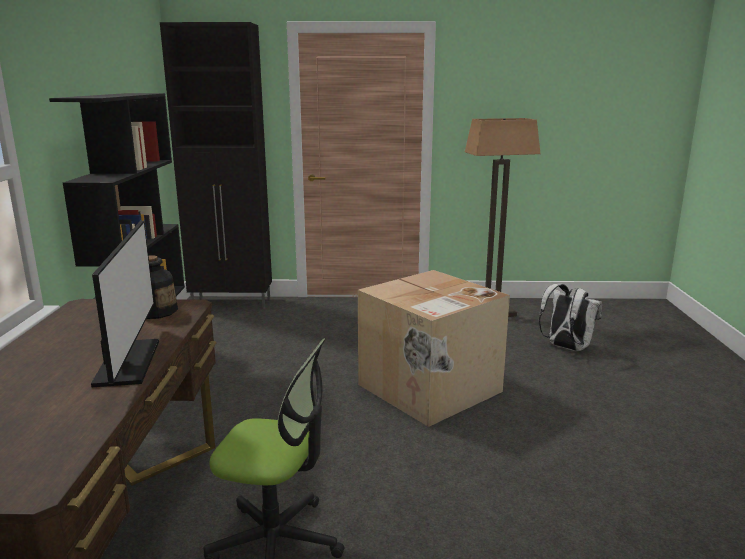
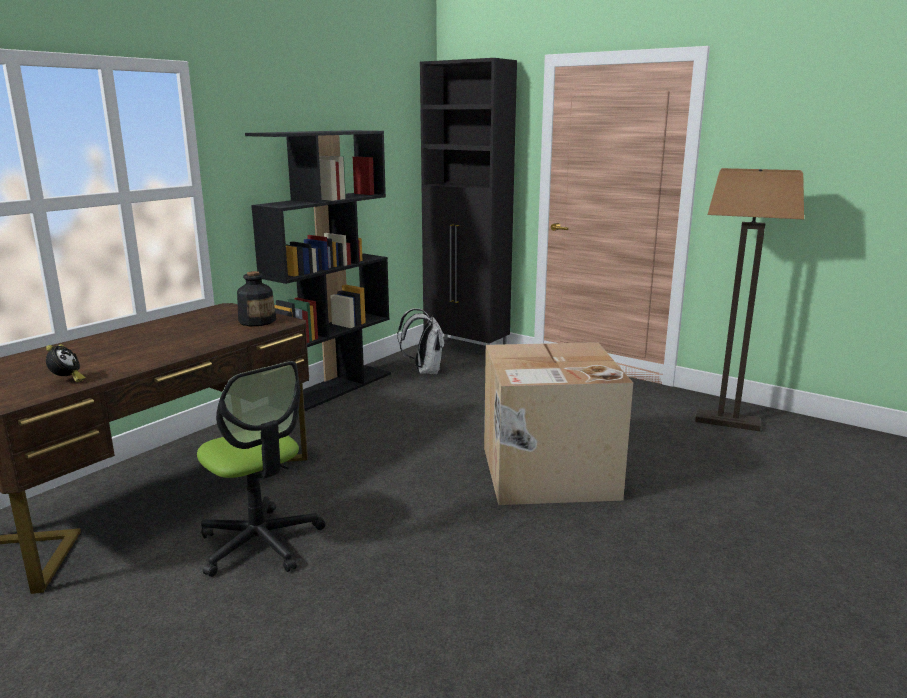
camera: 35 degrees right, 0 degrees up
monitor [91,221,159,388] -> none
white backpack [539,284,602,351] -> white backpack moved to [397,308,444,374]
none -> alarm clock [46,344,86,382]

